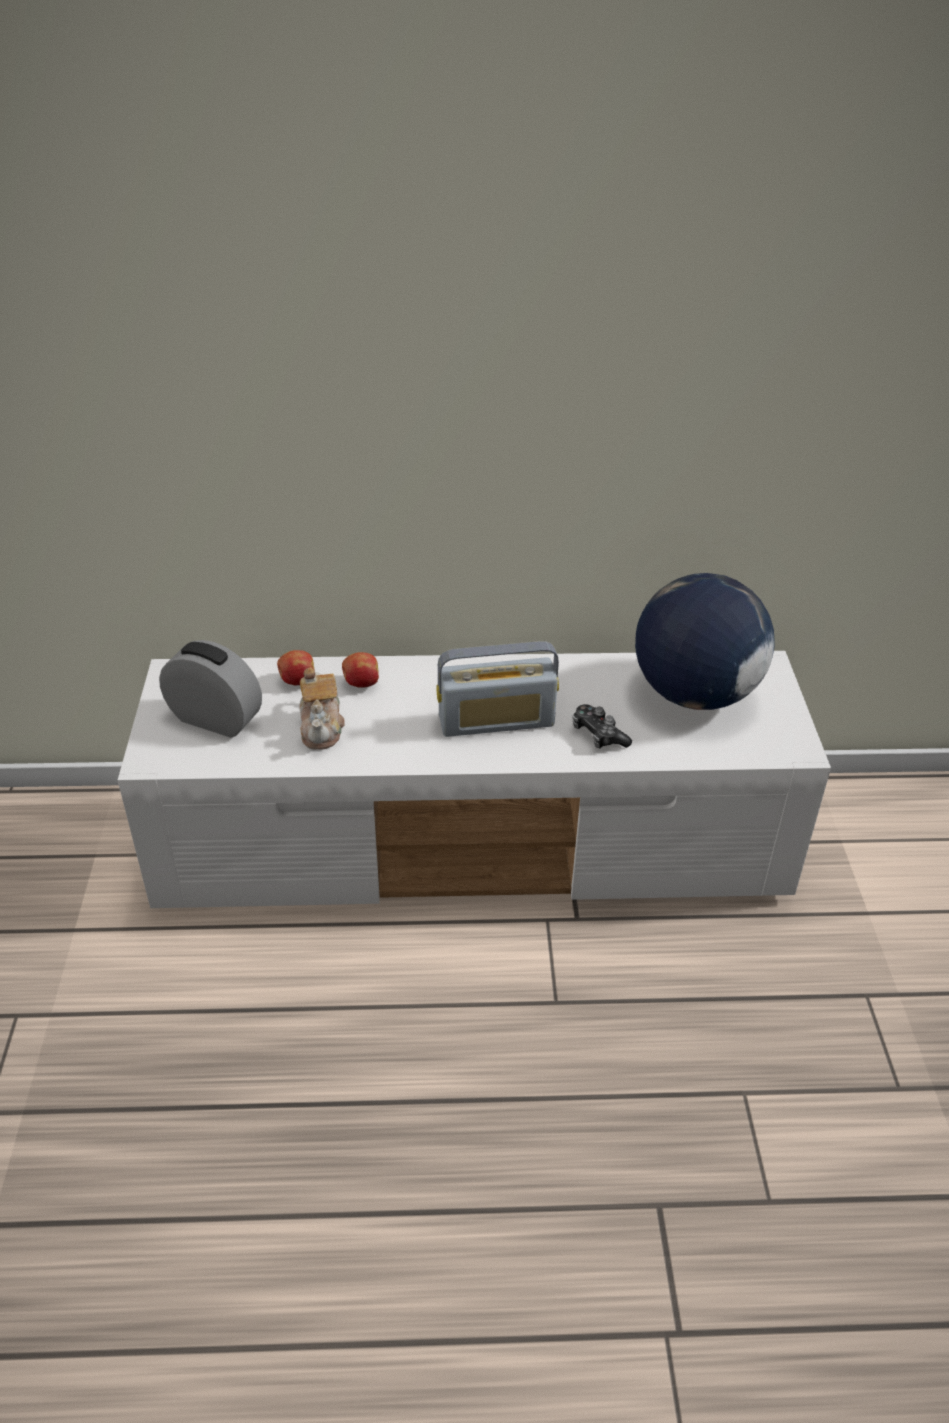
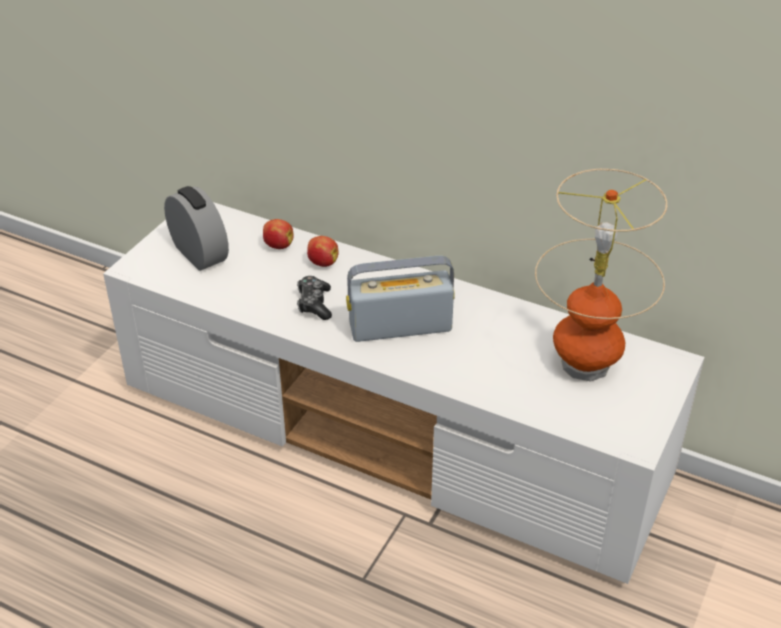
camera: 30 degrees right, 0 degrees up
teapot [299,667,345,750] -> none
radio [436,641,559,737] -> radio turned 150 degrees clockwise [346,256,455,342]
game controller [572,704,632,748] -> game controller moved to [297,276,332,320]
globe [635,573,775,710] -> table lamp [535,169,667,382]

